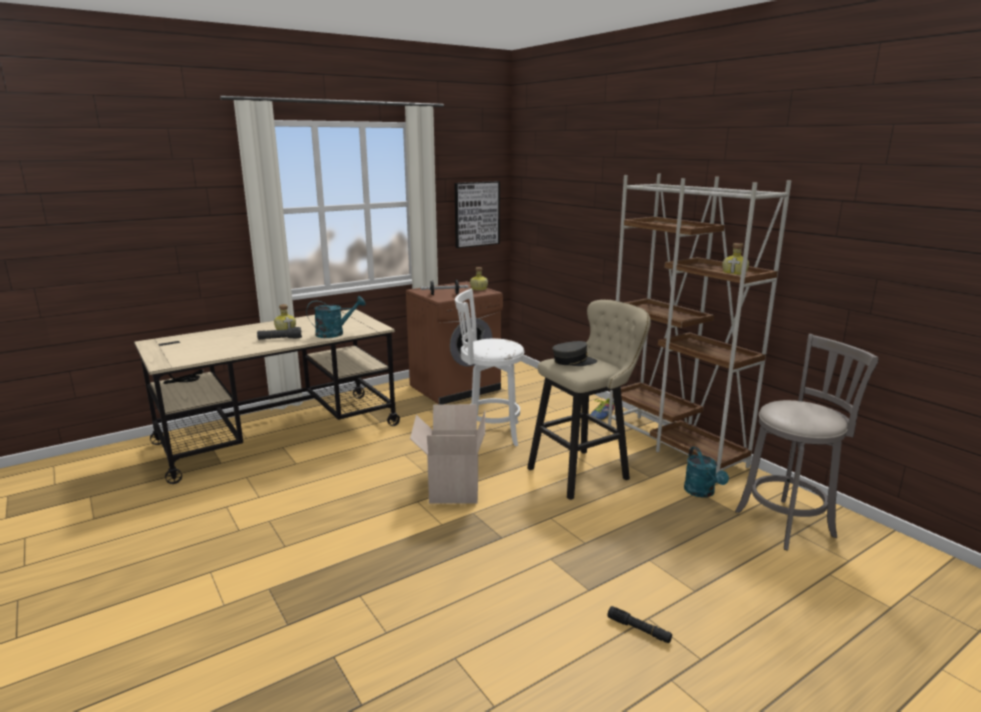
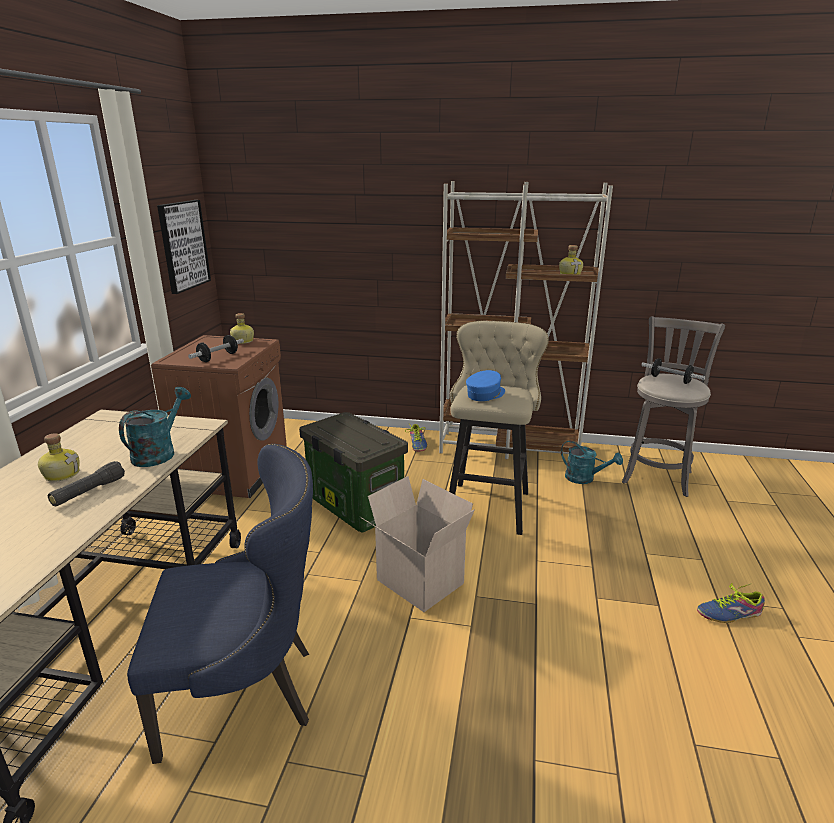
camera: 45 degrees left, 5 degrees up
white stool [455,289,524,446] -> storage box [299,412,408,532]
grey cap [552,341,597,366] -> blue cap [466,370,505,401]
black flashlight [608,606,672,643] -> shoe [697,583,765,623]
none -> blue chair [127,444,313,764]
none -> dumbbell [641,358,705,384]

